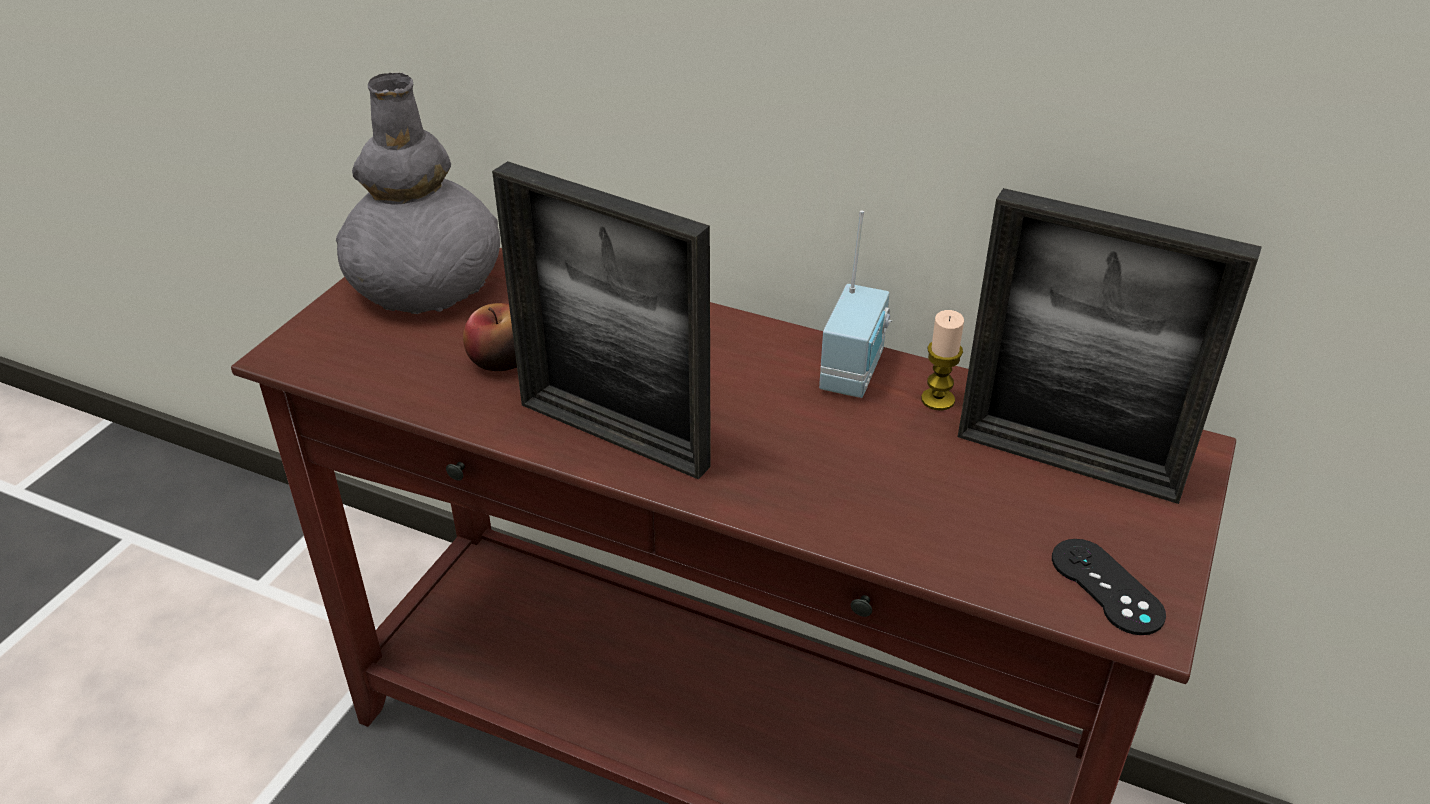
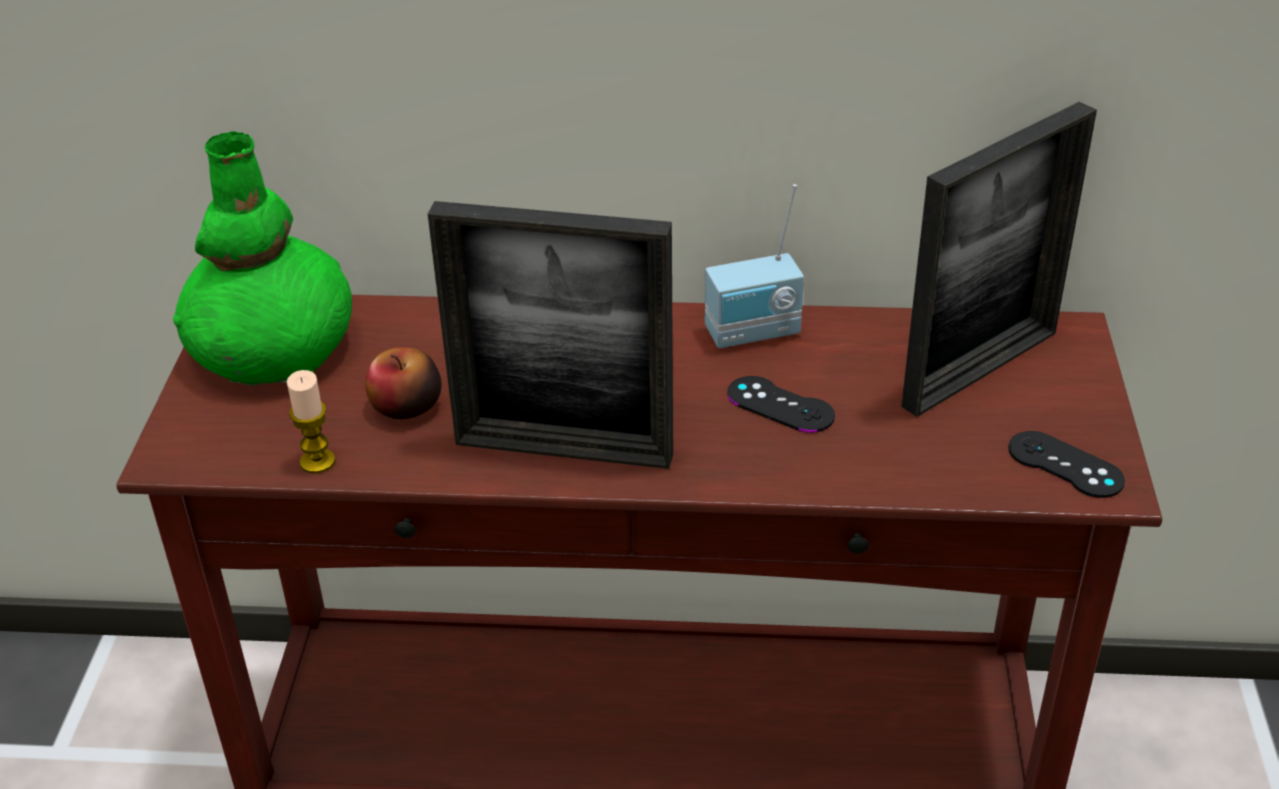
camera: 20 degrees left, 0 degrees up
grey vase [336,73,500,314] -> green vase [173,131,352,386]
radio [819,210,892,398] -> radio turned 75 degrees clockwise [705,184,804,348]
candle [921,310,964,411] -> candle moved to [287,370,336,474]
picture frame [958,188,1262,504] -> picture frame turned 45 degrees counterclockwise [901,102,1097,417]
none -> black game controller [727,376,835,433]

